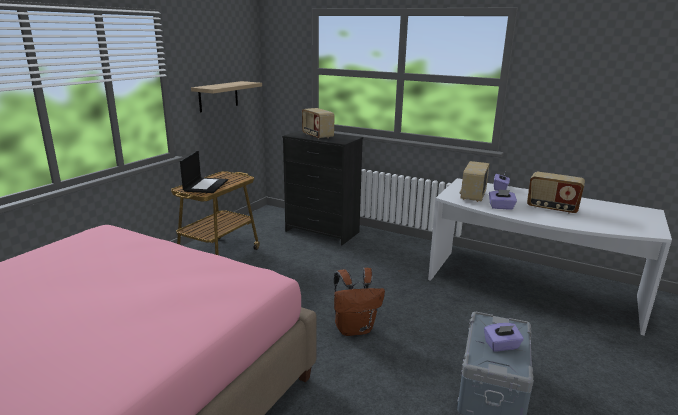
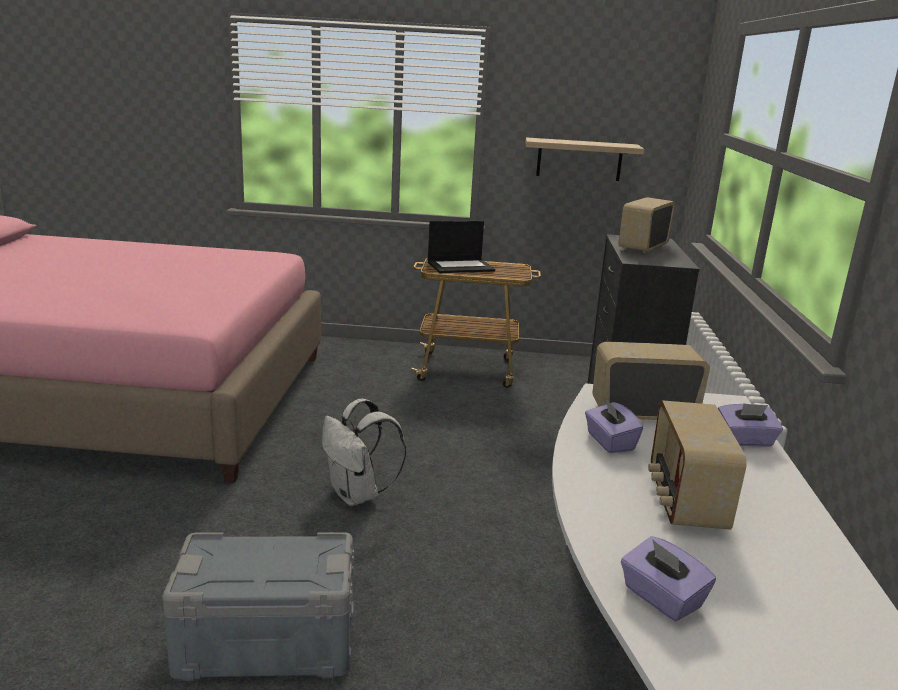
camera: 65 degrees right, 0 degrees up
brown backpack [334,268,385,336] -> white backpack [322,399,406,506]
purple tissue box [484,323,524,351] -> purple tissue box moved to [621,536,716,622]

